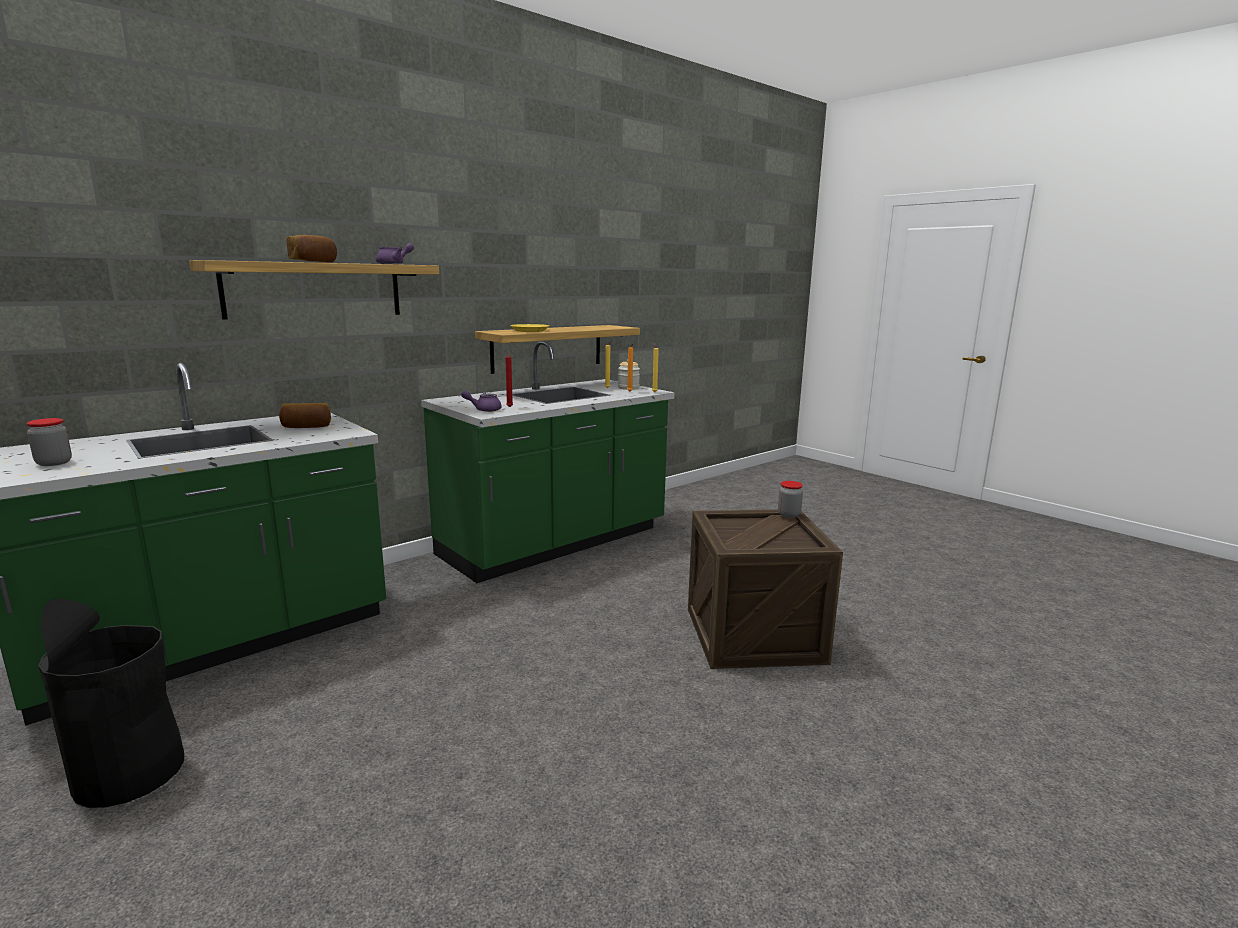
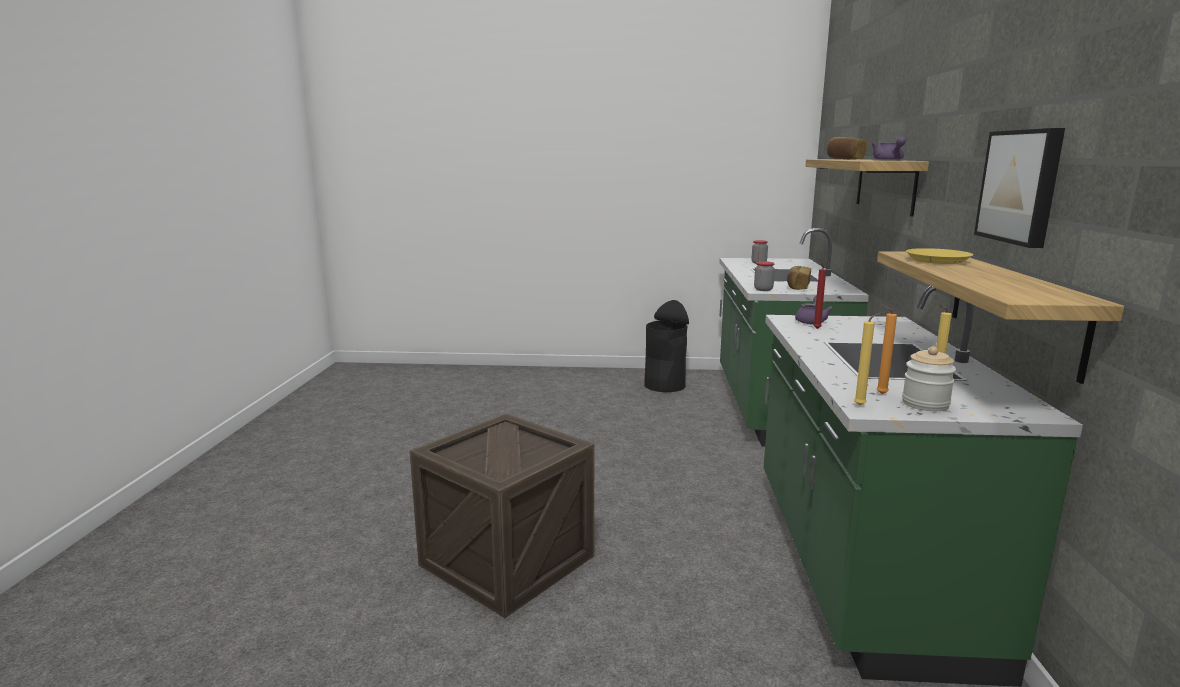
camera: 135 degrees right, 0 degrees up
jar [778,481,803,518] -> jar moved to [754,261,775,291]
none -> picture [974,128,1065,248]

